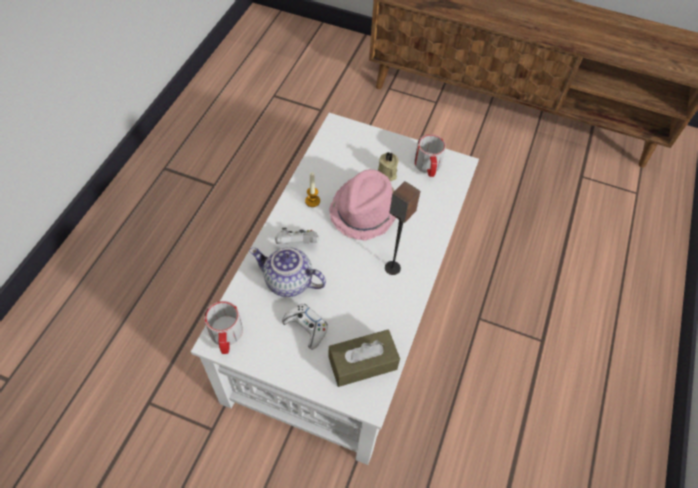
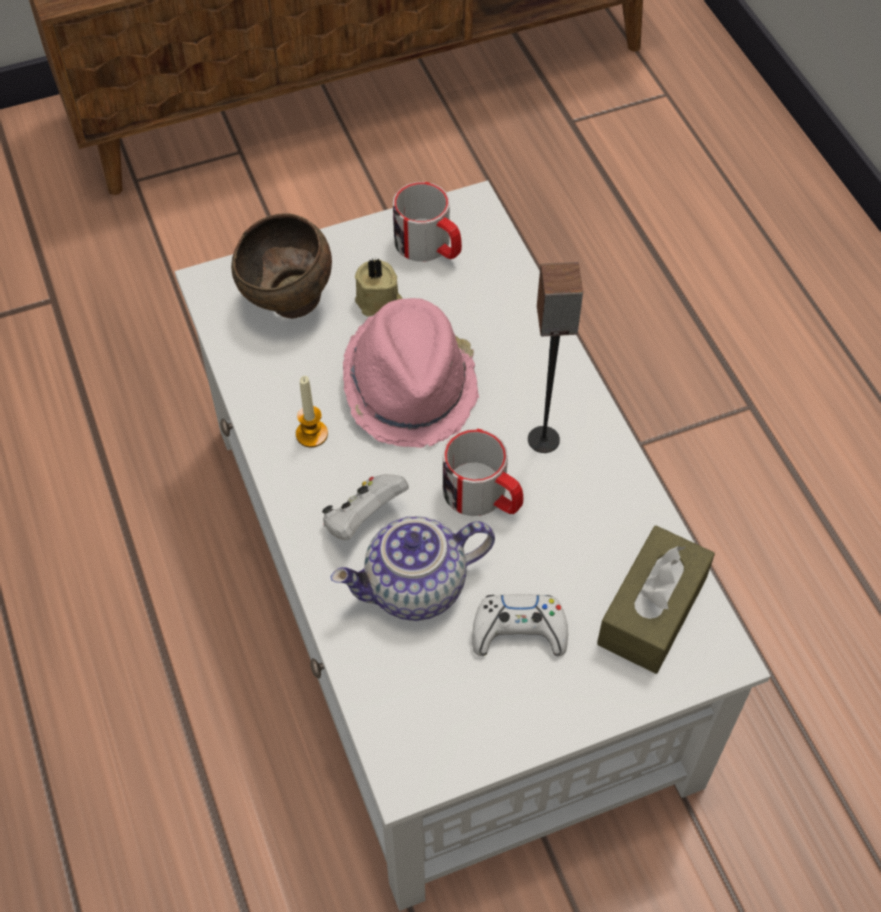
camera: 40 degrees left, 0 degrees up
mug [204,301,243,354] -> mug moved to [443,429,523,516]
none -> brown bowl [231,213,332,319]

